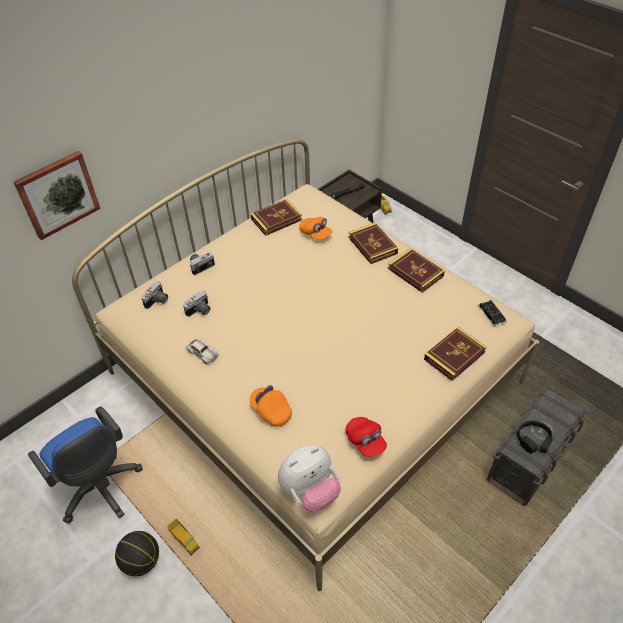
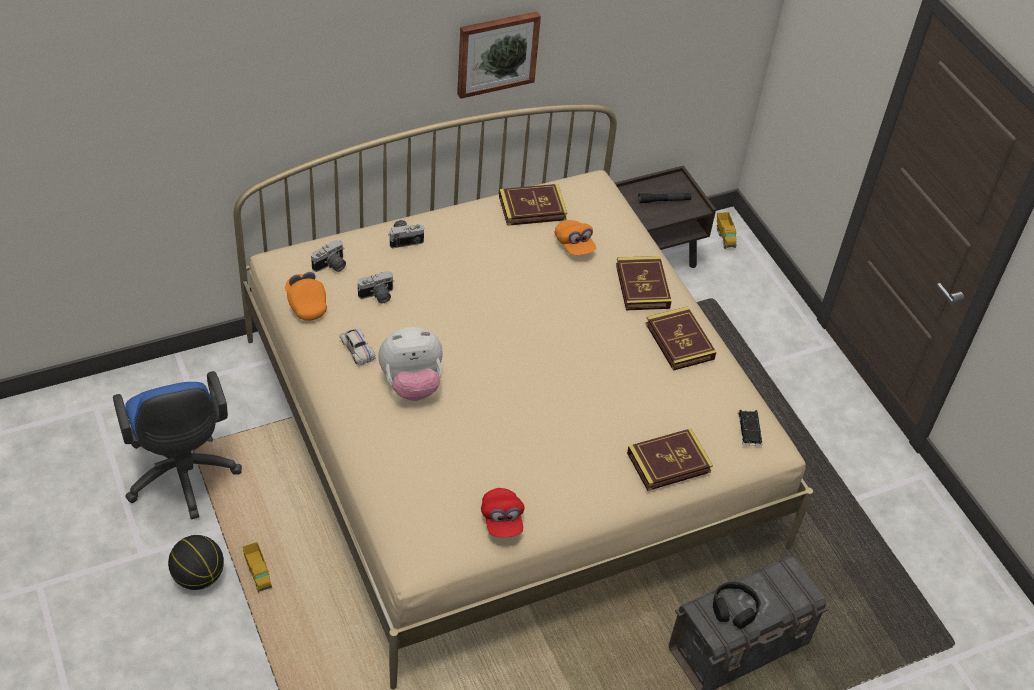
camera: 15 degrees right, 0 degrees up
picture [14,151,101,240] -> picture moved to [457,11,541,99]
orange cap [250,385,292,427] -> orange cap moved to [285,272,327,321]
plush toy [278,445,341,512] -> plush toy moved to [378,327,443,401]

